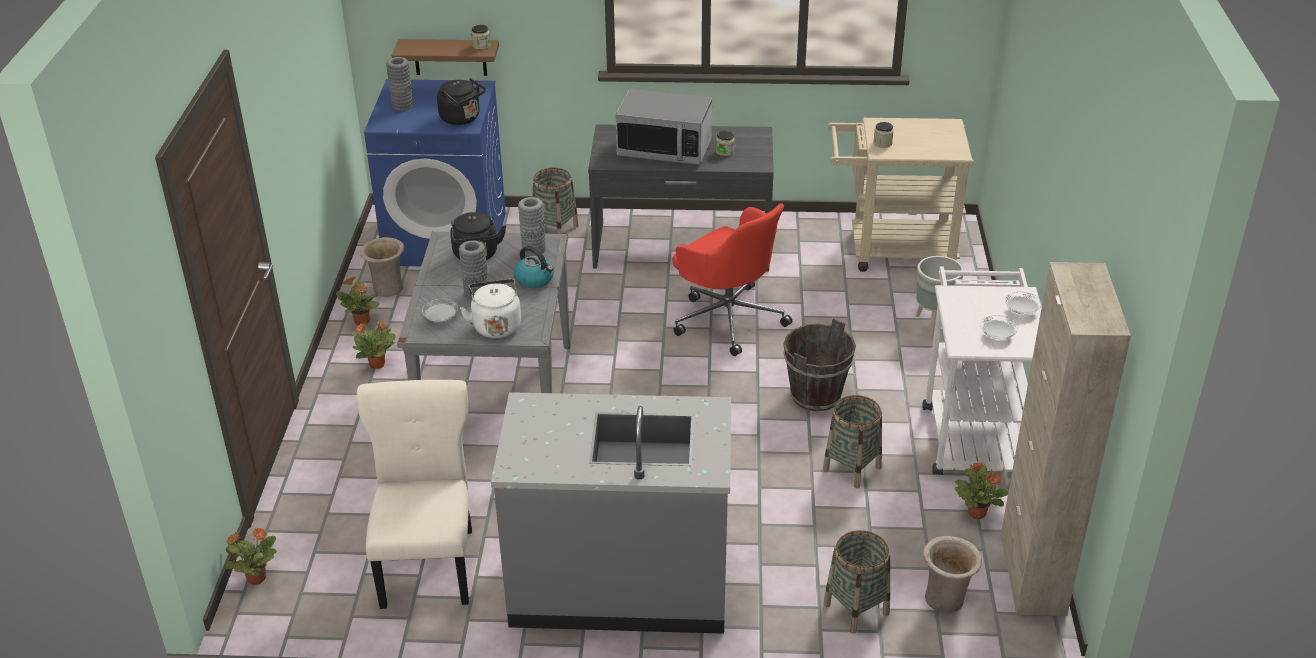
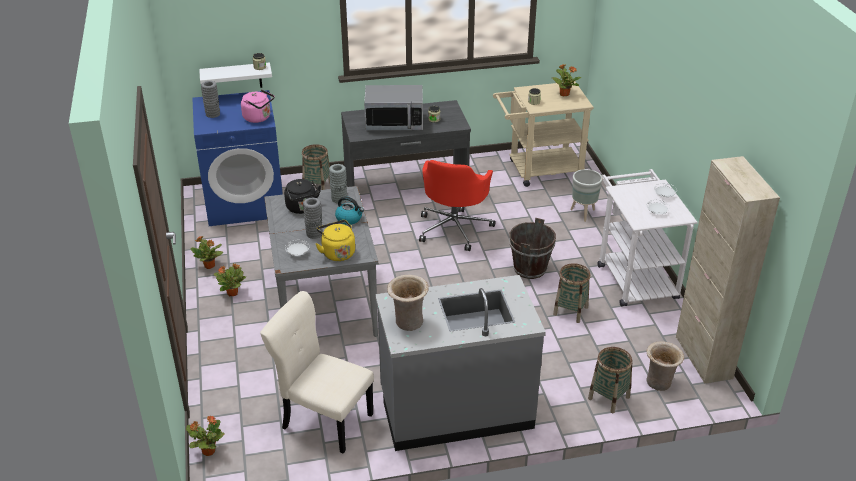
camera: 15 degrees left, 0 degrees up
beige chair [357,380,472,609] -> beige chair turned 45 degrees counterclockwise [260,291,374,454]
beige vase [359,237,404,297] -> beige vase moved to [387,275,429,331]
brown shelf [392,39,499,76] -> white shelf [199,62,272,88]
black kettle [437,78,486,125] -> pink kettle [241,90,275,123]
white kettle [460,279,521,338] -> yellow kettle [316,220,355,261]
red office chair [672,203,792,356] -> red office chair turned 75 degrees clockwise [419,160,495,251]
potted plant [955,462,1008,519] -> potted plant moved to [552,64,581,97]

